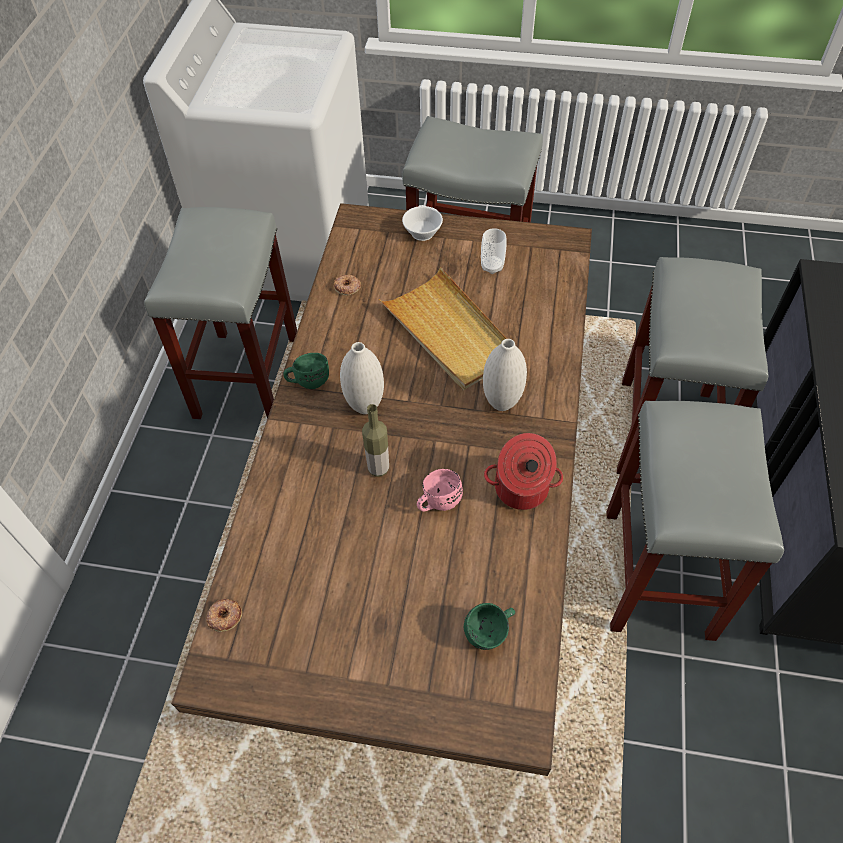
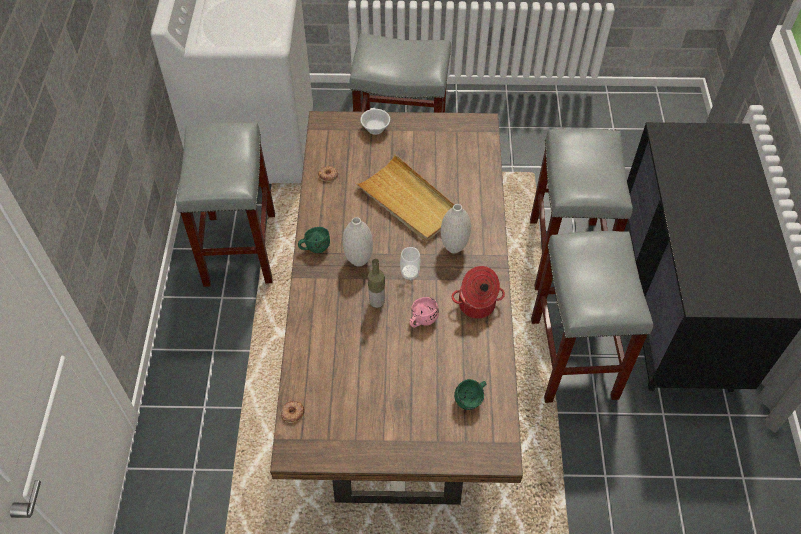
camera: 10 degrees left, 0 degrees up
cup [481,228,506,274] -> cup moved to [400,247,420,281]

